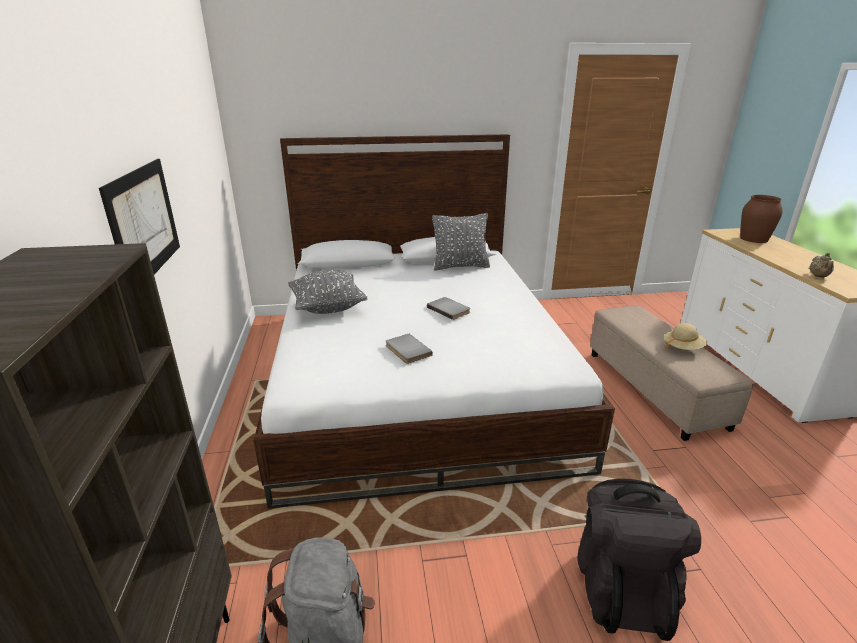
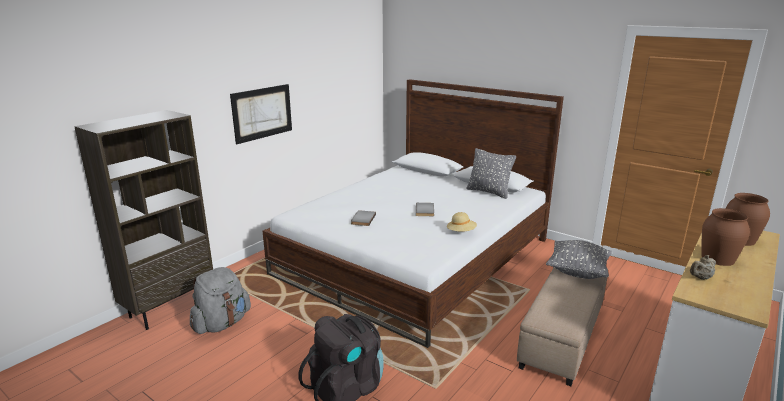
camera: 45 degrees right, 5 degrees down
grey pillow [288,270,368,314] -> grey pillow moved to [546,240,612,279]
beige hat [664,323,707,350] -> beige hat moved to [447,212,477,232]
none -> brown vase [702,208,750,266]

